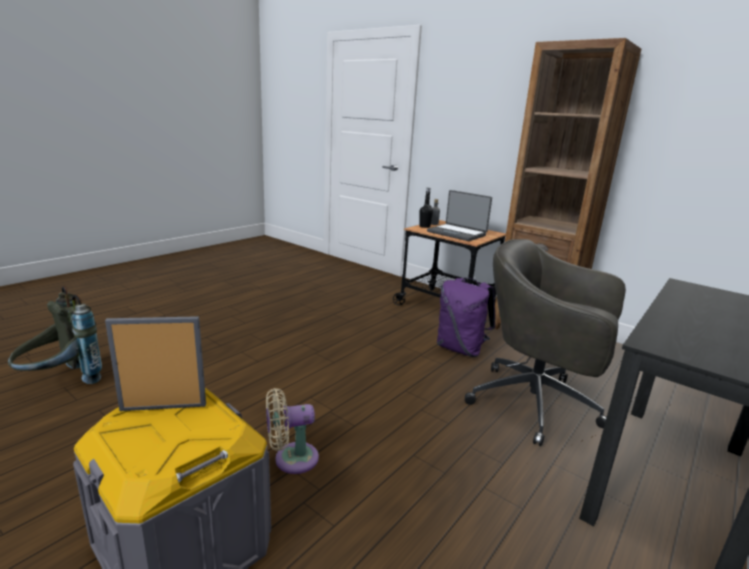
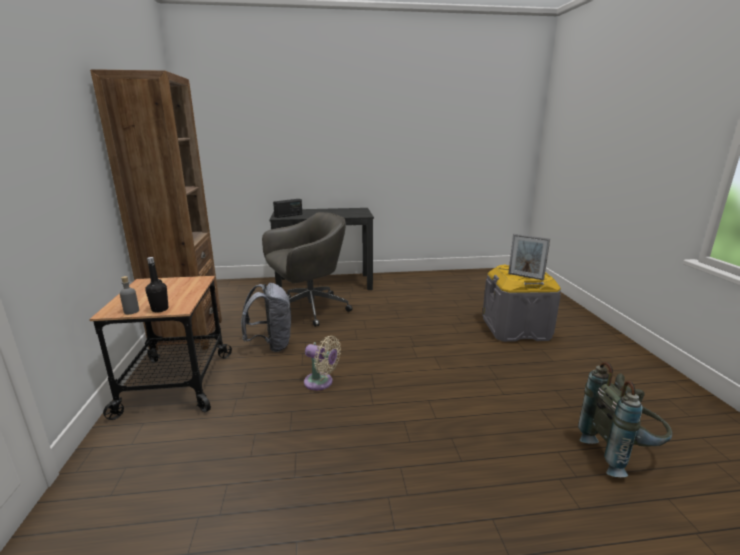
camera: 135 degrees left, 0 degrees up
beige fan [266,388,319,474] -> beige fan moved to [304,336,341,390]
laptop [427,190,492,241] -> none
purple backpack [437,278,495,357] -> grey backpack [241,283,291,352]
grey office chair [465,239,626,446] -> grey office chair turned 105 degrees counterclockwise [262,212,352,327]
none -> radio [273,199,302,218]

